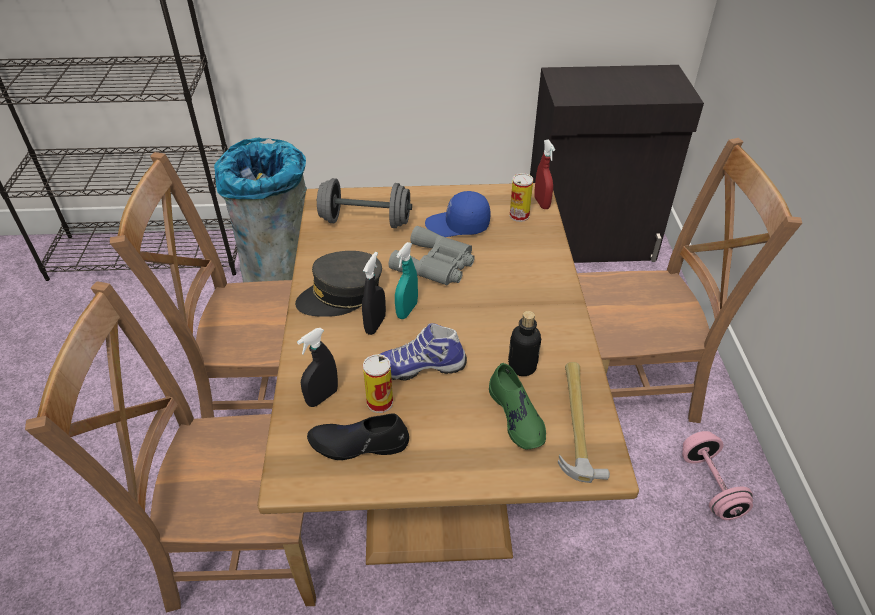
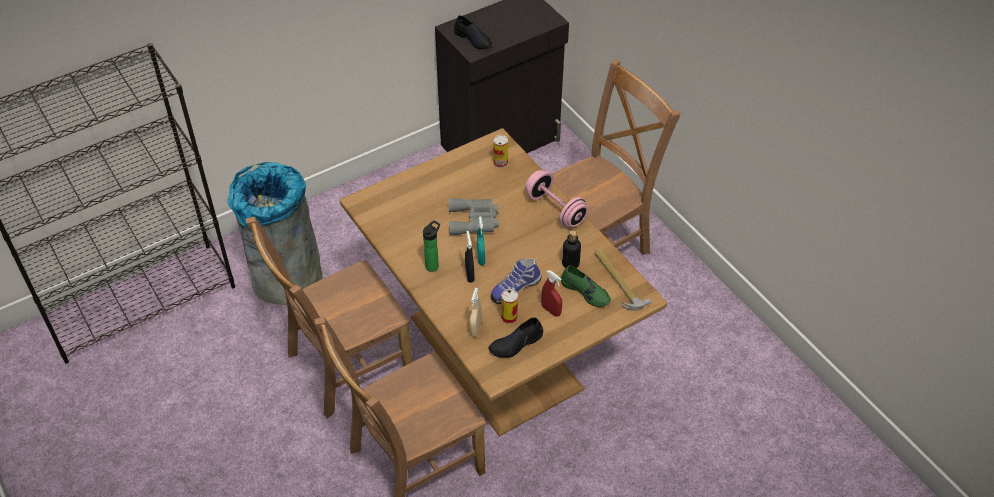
camera: 30 degrees left, 5 degrees up
grey cap [295,251,382,317] -> bottle [423,220,440,272]
black spray bottle [297,328,338,407] -> beige spray bottle [469,288,481,337]
grey dumbbell [317,178,412,228] -> none
blue cap [425,191,490,237] -> none
red spray bottle [534,139,555,209] -> red spray bottle moved to [541,270,562,317]
pink dumbbell [682,431,753,520] -> pink dumbbell moved to [525,170,588,227]
none -> black shoe [454,15,492,49]

